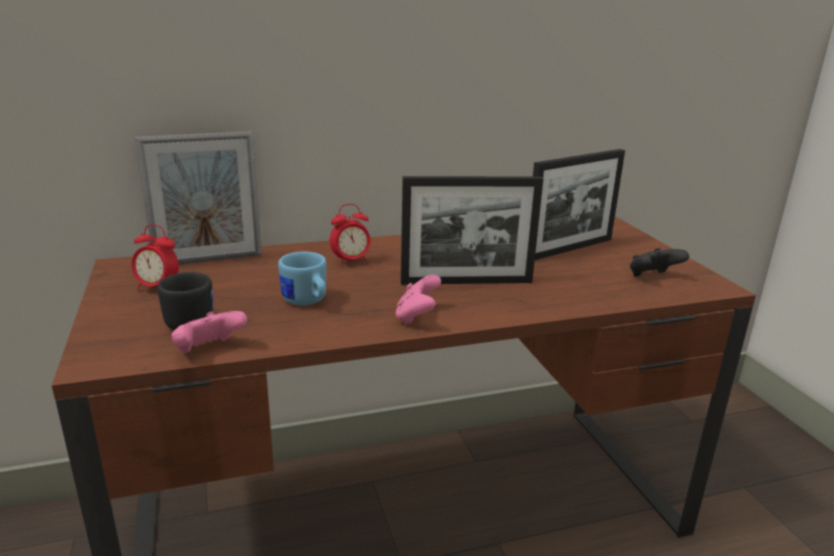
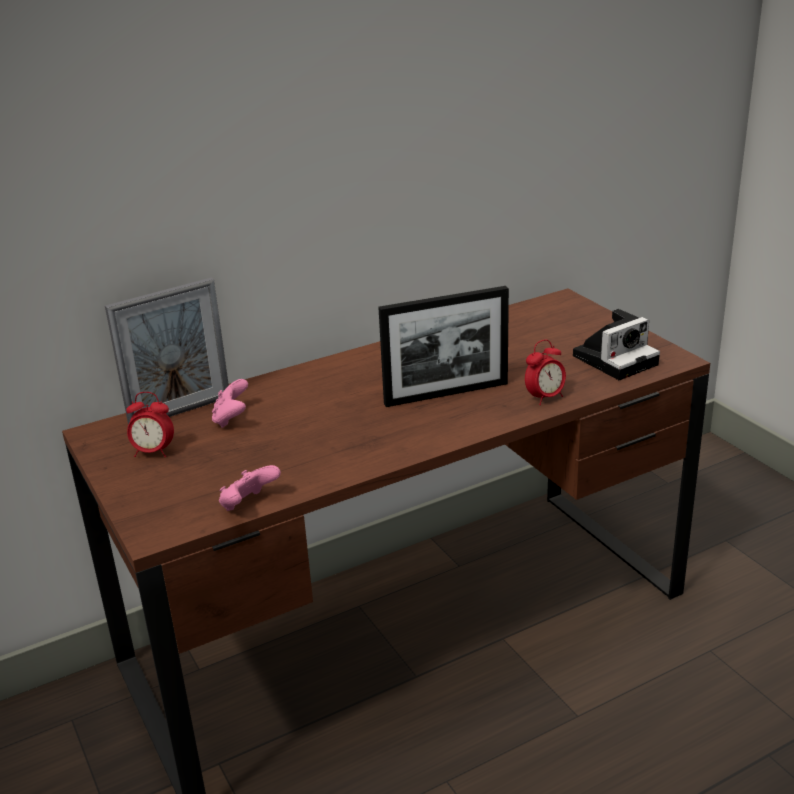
camera: 10 degrees left, 5 degrees up
black mug [157,272,214,330] -> none
blue mug [278,252,327,306] -> none
alarm clock [330,204,371,266] -> alarm clock moved to [525,340,566,405]
pink game controller [396,275,441,325] -> pink game controller moved to [212,379,248,428]
picture frame [533,149,625,260] -> none
black game controller [630,248,689,277] -> camera [573,309,660,380]

